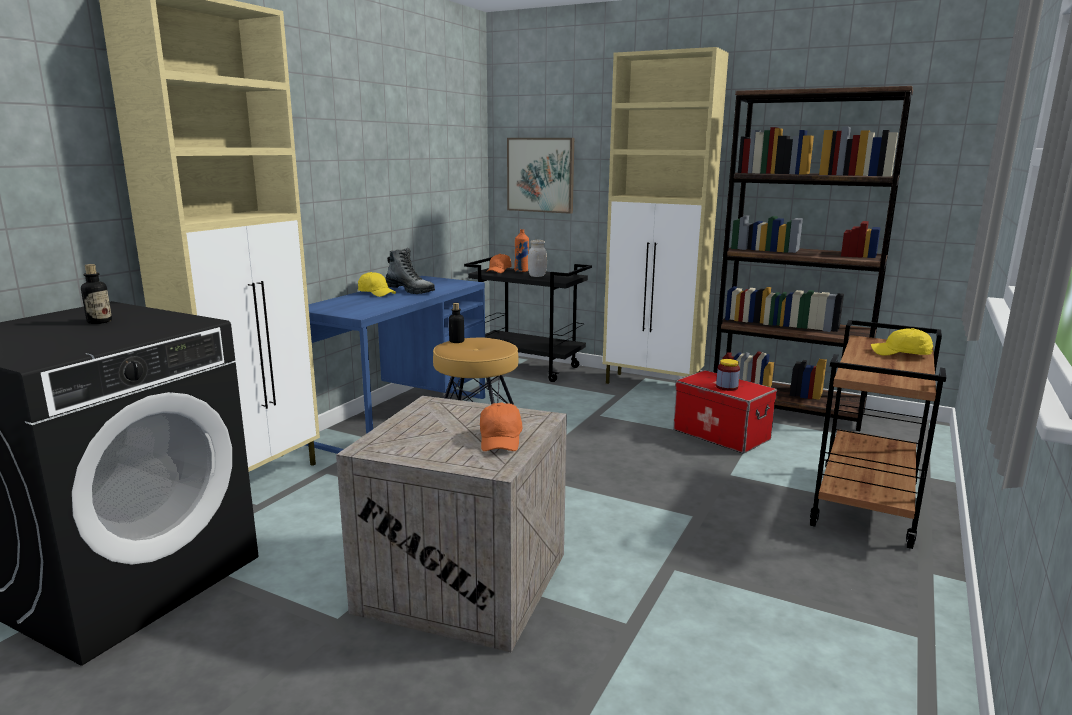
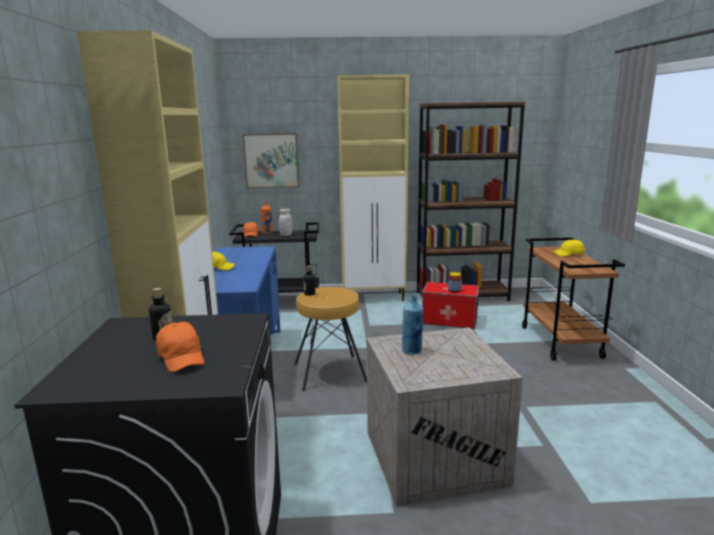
camera: 30 degrees left, 0 degrees up
boot [385,248,435,294] -> none
orange cap [480,402,522,451] -> orange cap moved to [156,322,205,372]
none -> blue bottle [402,295,423,354]

